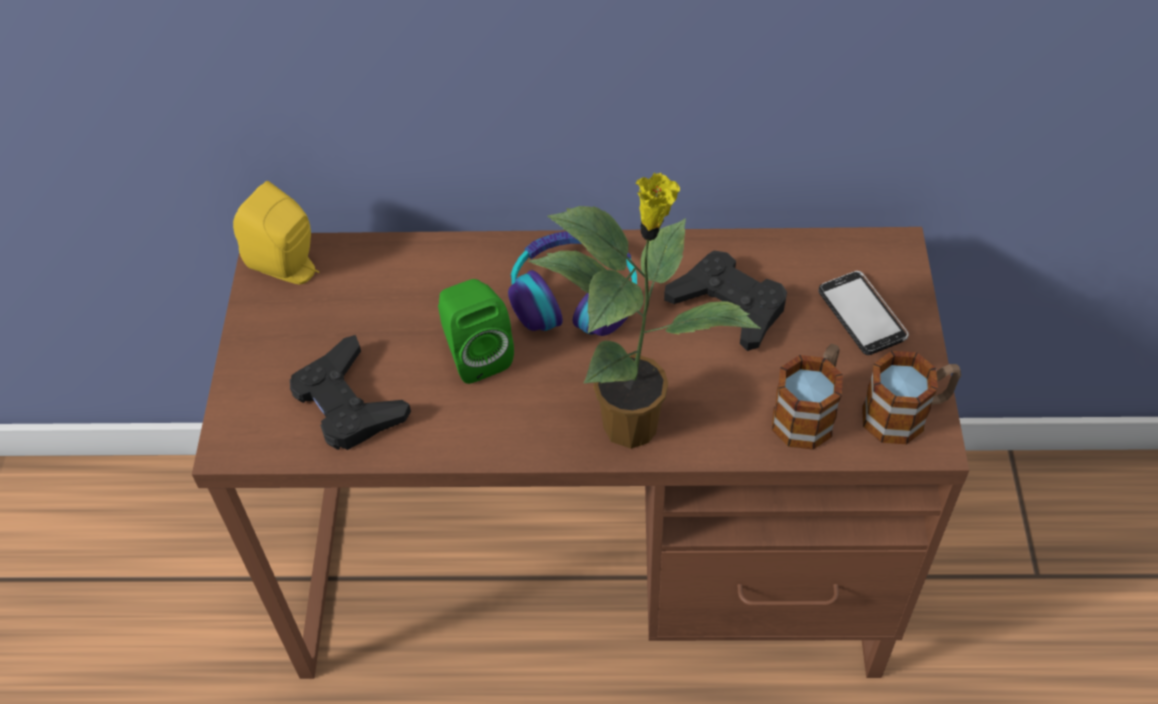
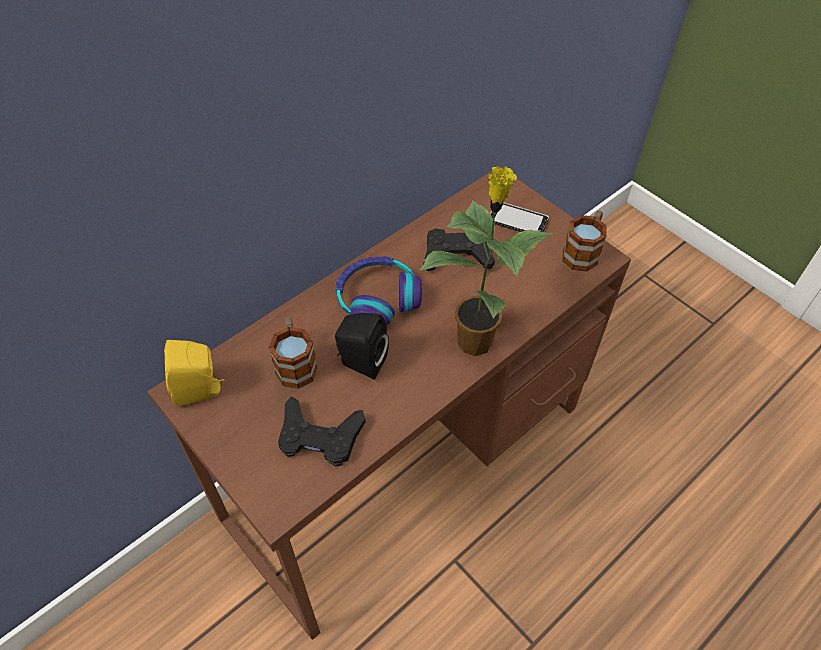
camera: 45 degrees left, 0 degrees up
green speaker [438,279,514,384] -> black speaker [335,313,389,380]
mug [772,344,843,450] -> mug moved to [269,316,317,389]

